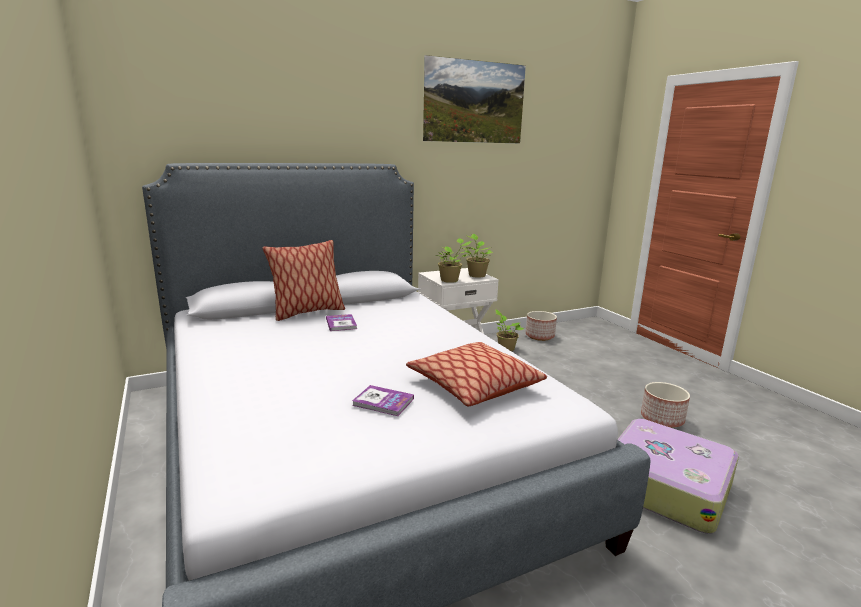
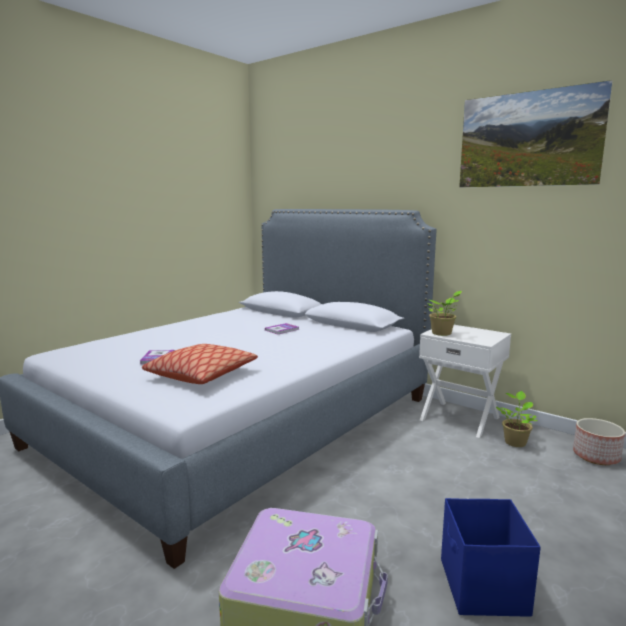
camera: 65 degrees right, 5 degrees down
pillow [262,240,345,321] -> none
potted plant [463,234,493,278] -> none
planter [641,382,690,428] -> blue storage box [441,498,541,617]

